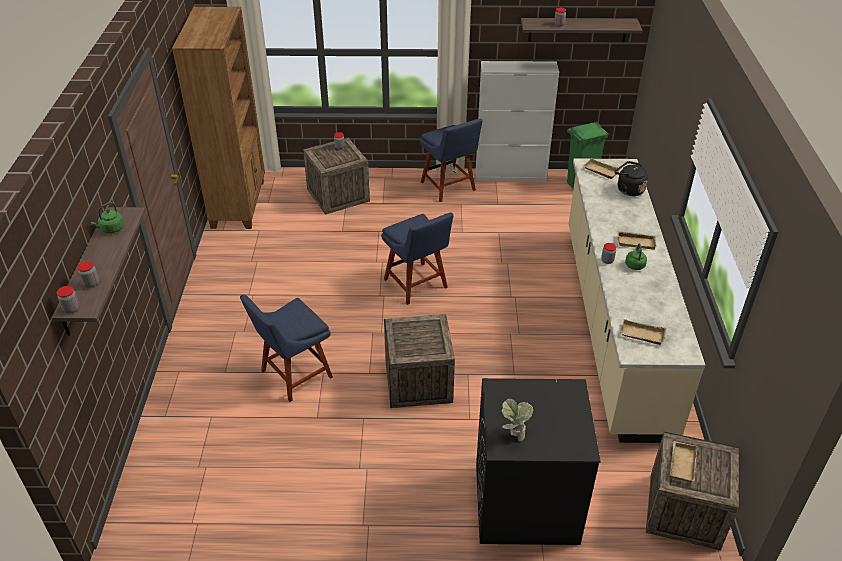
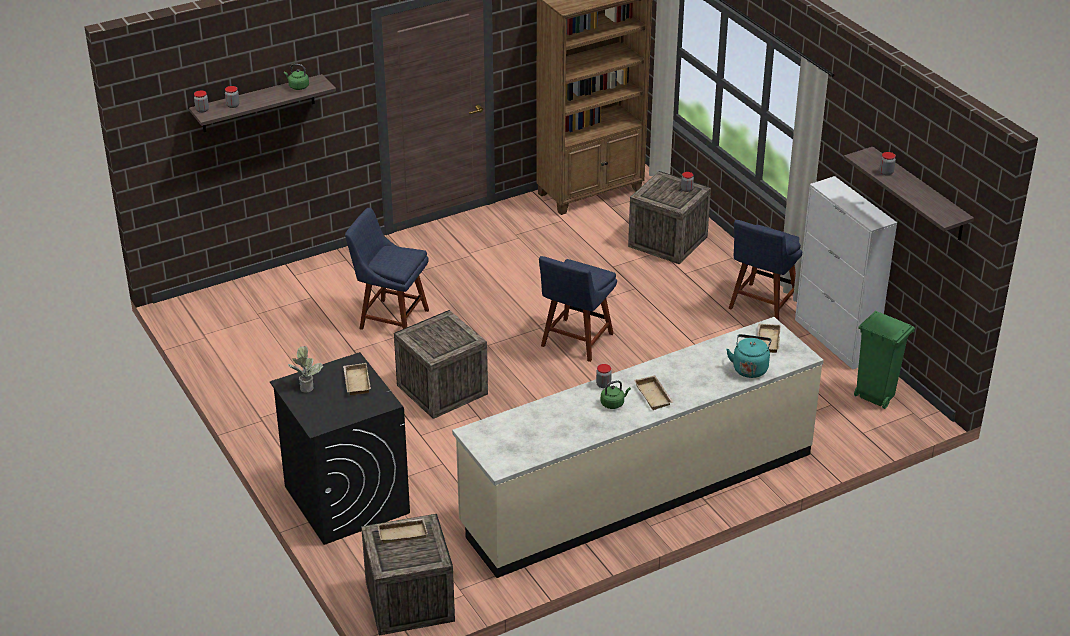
camera: 60 degrees right, 5 degrees down
black kettle [614,161,648,196] -> turquoise kettle [726,334,772,378]
beige tray [620,319,666,345] -> beige tray moved to [343,363,371,395]

